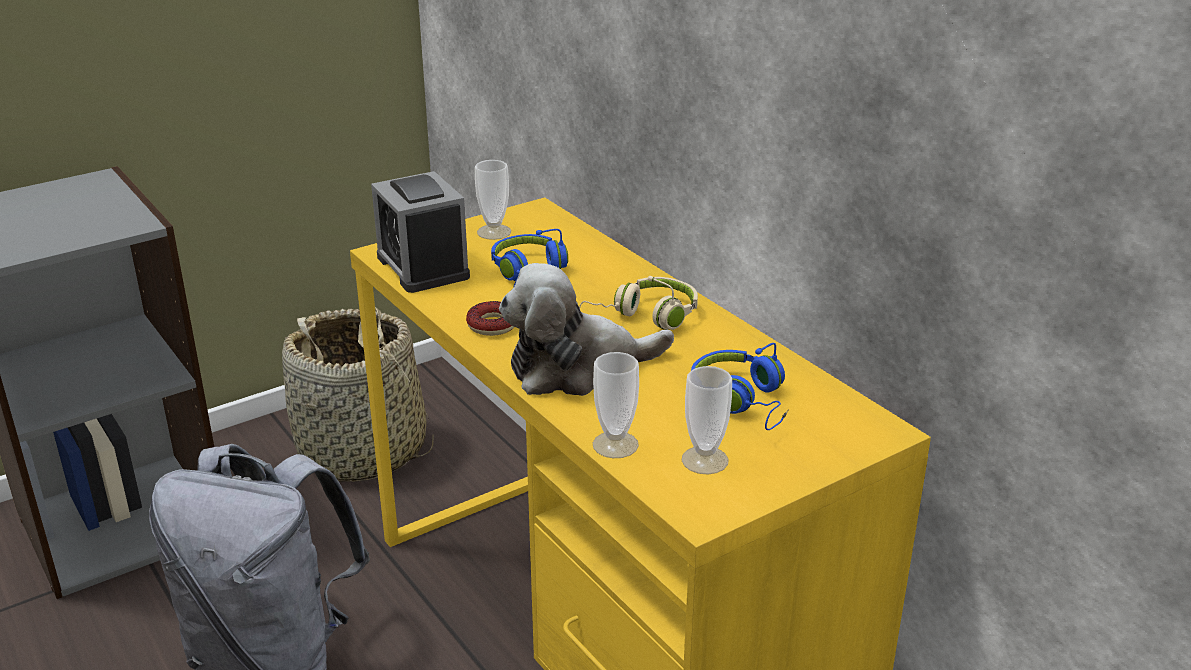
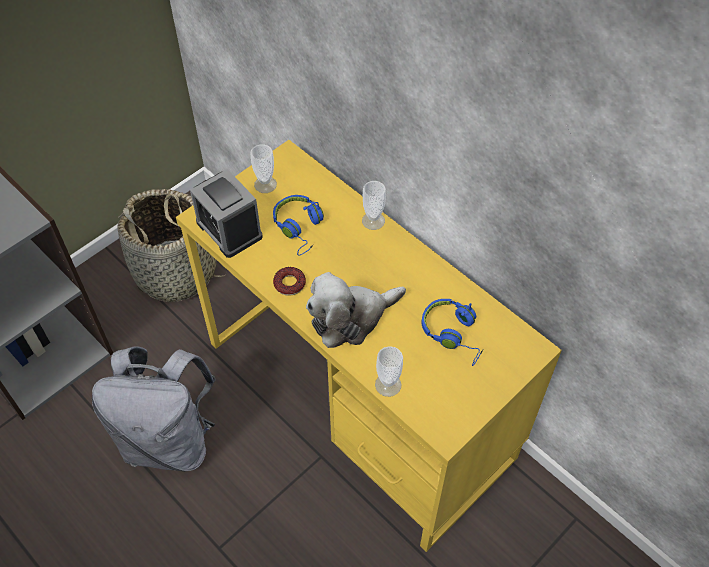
camera: 10 degrees left, 25 degrees up
beige headphones [579,276,698,330] -> none
cup [682,366,732,474] -> cup moved to [362,181,386,230]

